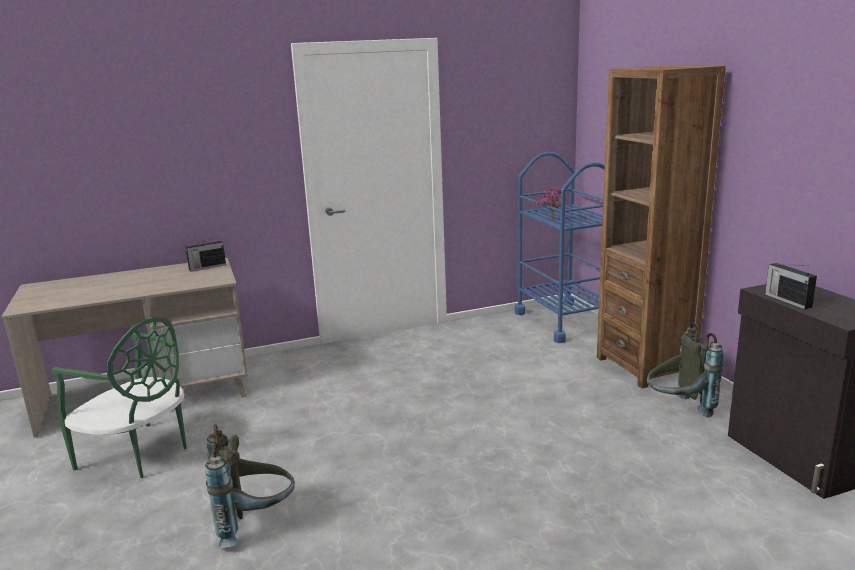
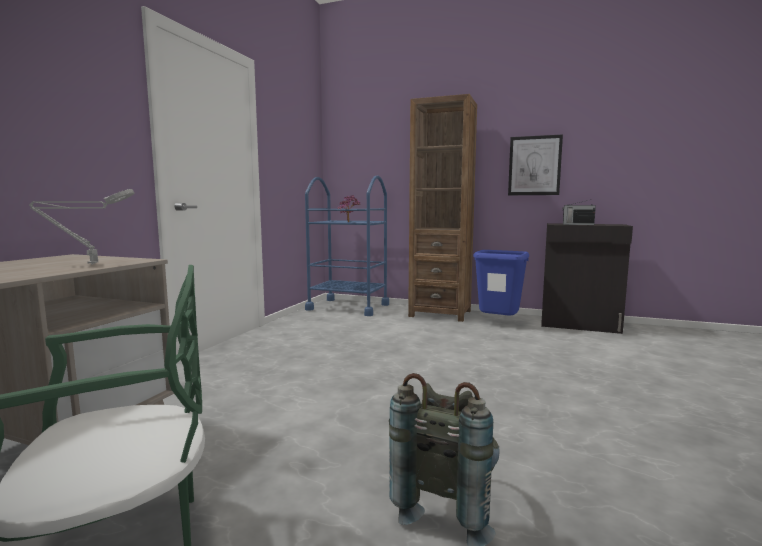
camera: 50 degrees left, 10 degrees down
radio [185,237,226,272] -> none
grey backpack [647,323,724,417] -> blue trash can [473,250,529,316]
none -> grey table lamp [29,189,134,264]
none -> picture [508,134,563,195]

